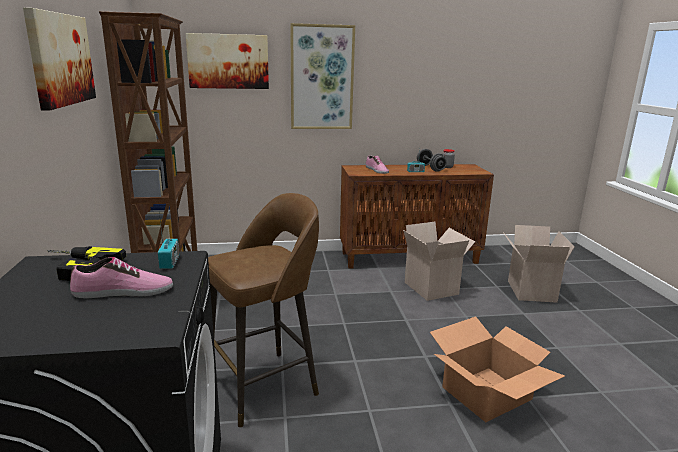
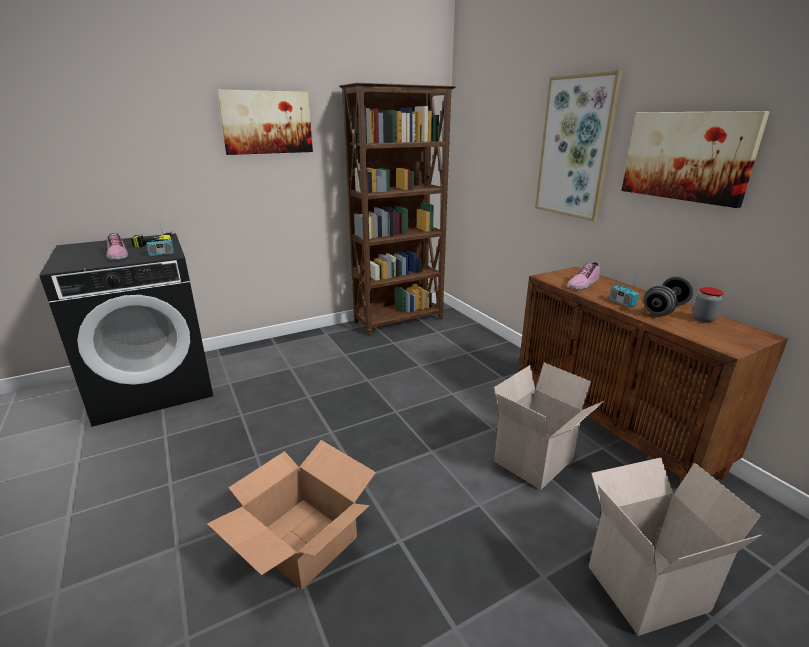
camera: 70 degrees right, 5 degrees up
picture [186,33,269,89] -> picture moved to [621,111,770,208]
brown stool [208,193,319,427] -> none

